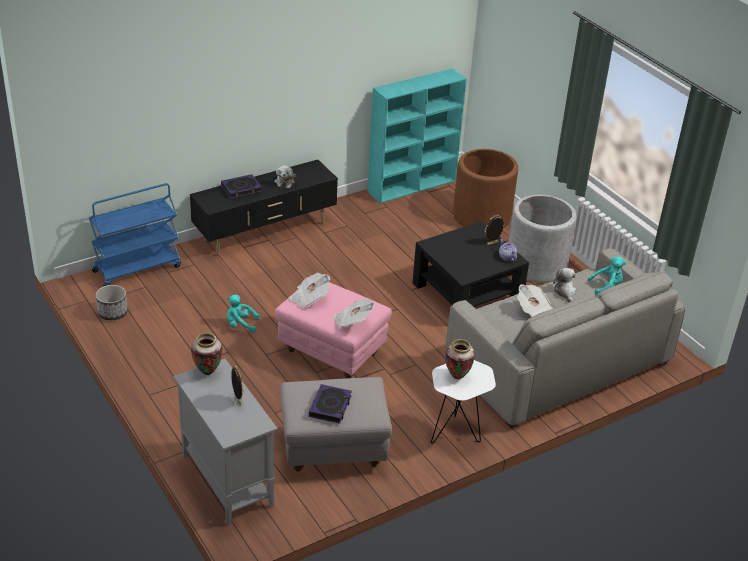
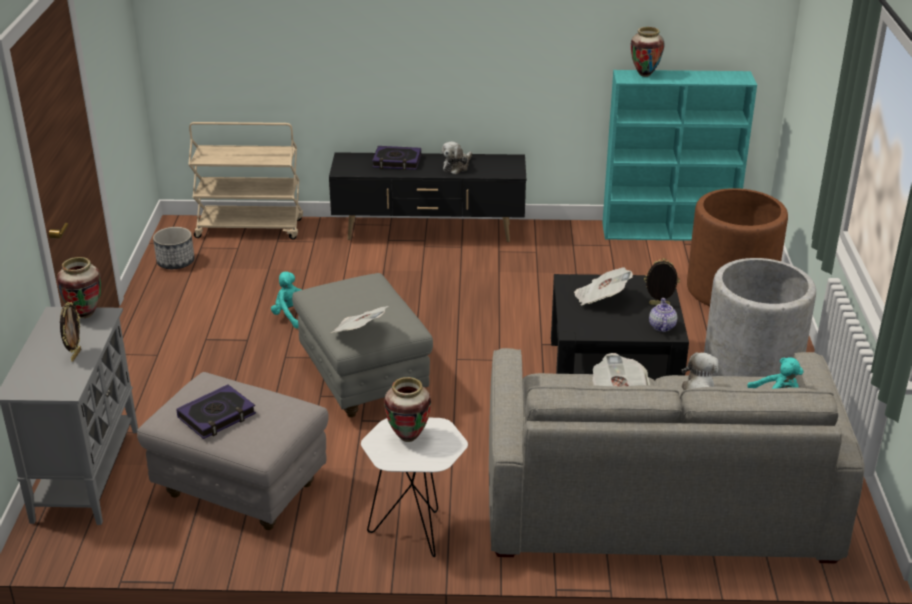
camera: 35 degrees right, 5 degrees down
blue cart [89,183,181,286] -> beige cart [188,122,303,239]
pink ottoman [275,282,392,378] -> grey ottoman [292,273,433,417]
newspaper [289,272,331,308] -> newspaper moved to [574,267,633,306]
none -> vase [631,27,665,77]

